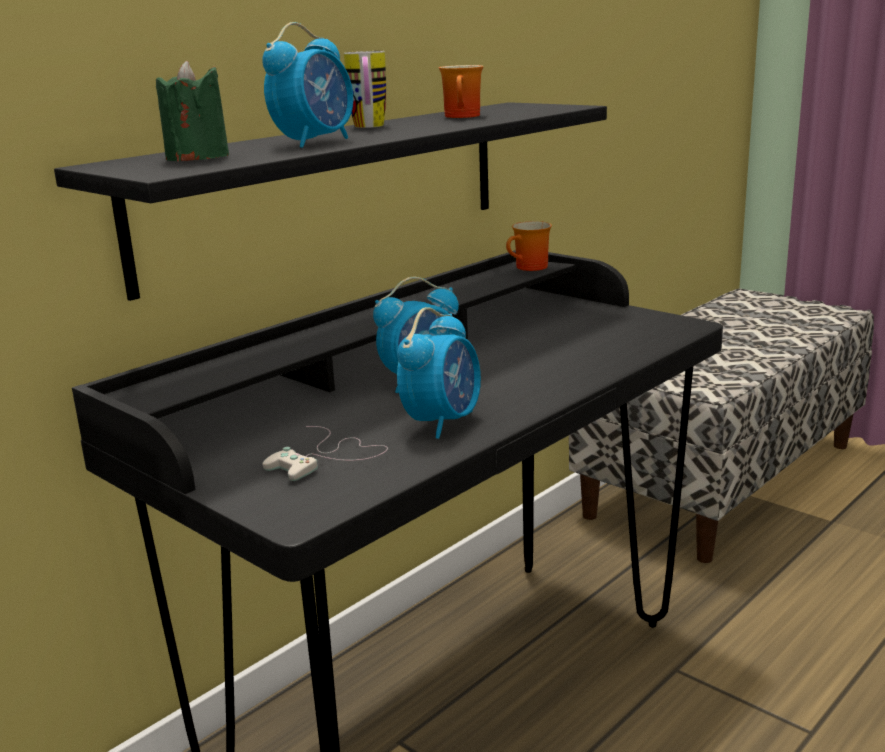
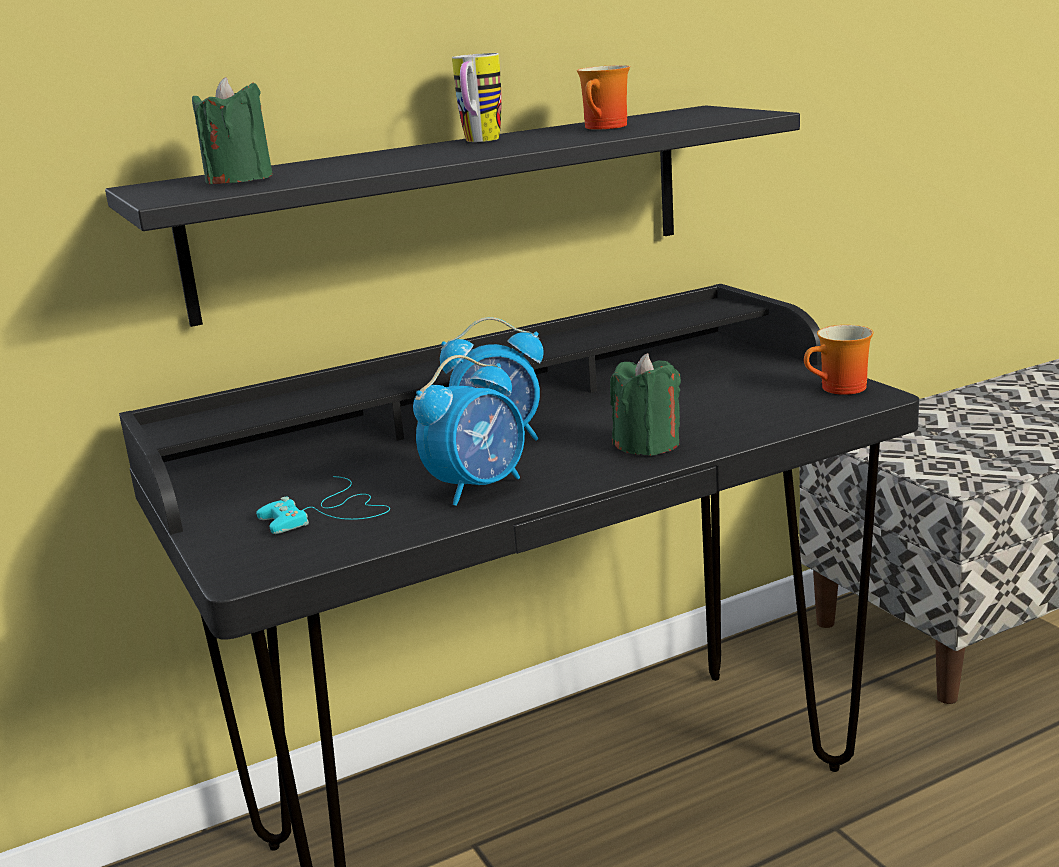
camera: 20 degrees right, 0 degrees up
alarm clock [262,22,353,148] -> none
white game controller [262,426,388,481] -> turquoise game controller [256,476,390,534]
mug [506,221,552,271] -> mug moved to [804,325,874,395]
none -> green candle [610,353,681,456]

